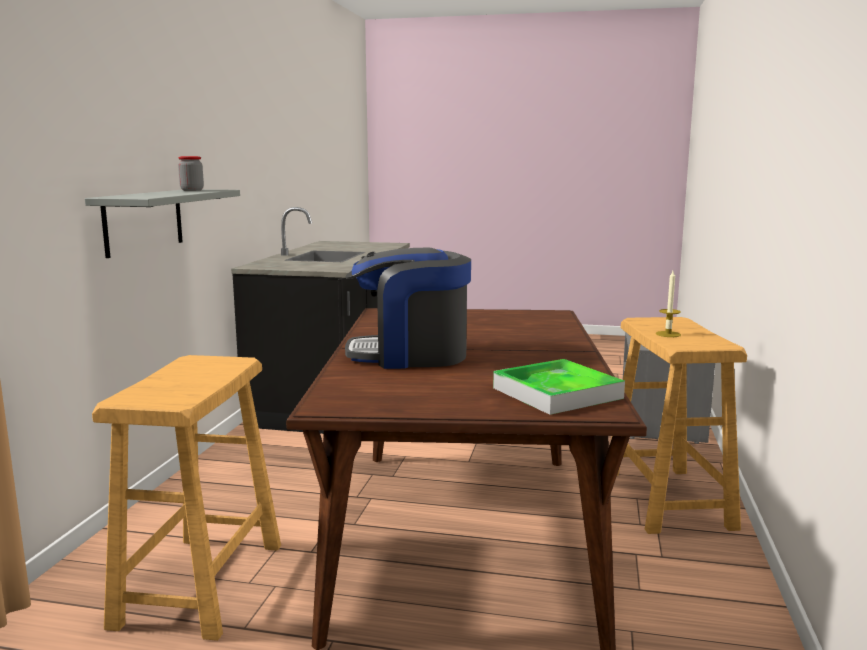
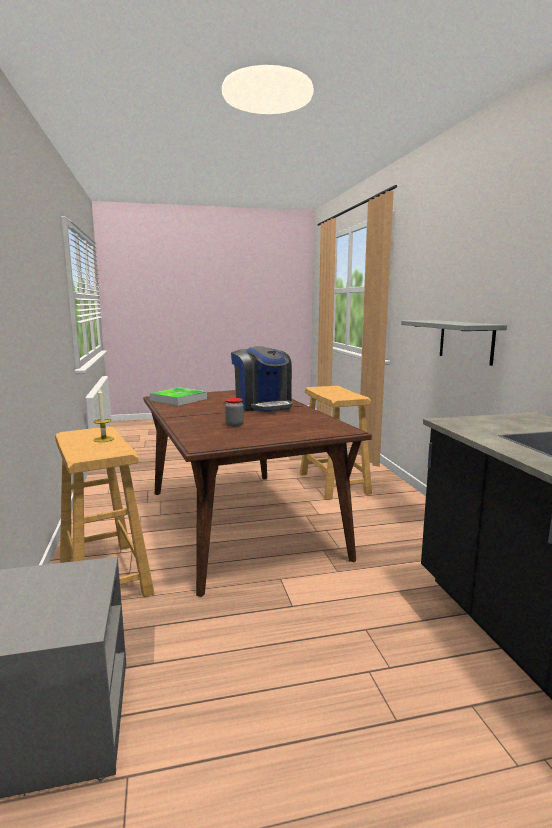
camera: 155 degrees right, 0 degrees up
jar [178,156,204,191] -> jar moved to [225,398,244,427]
coffee machine [345,248,471,369] -> coffee machine turned 90 degrees clockwise [231,346,292,412]

